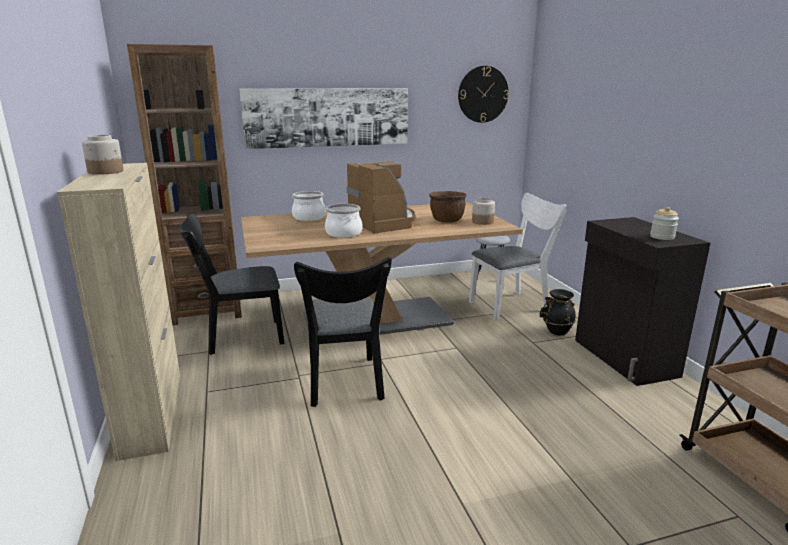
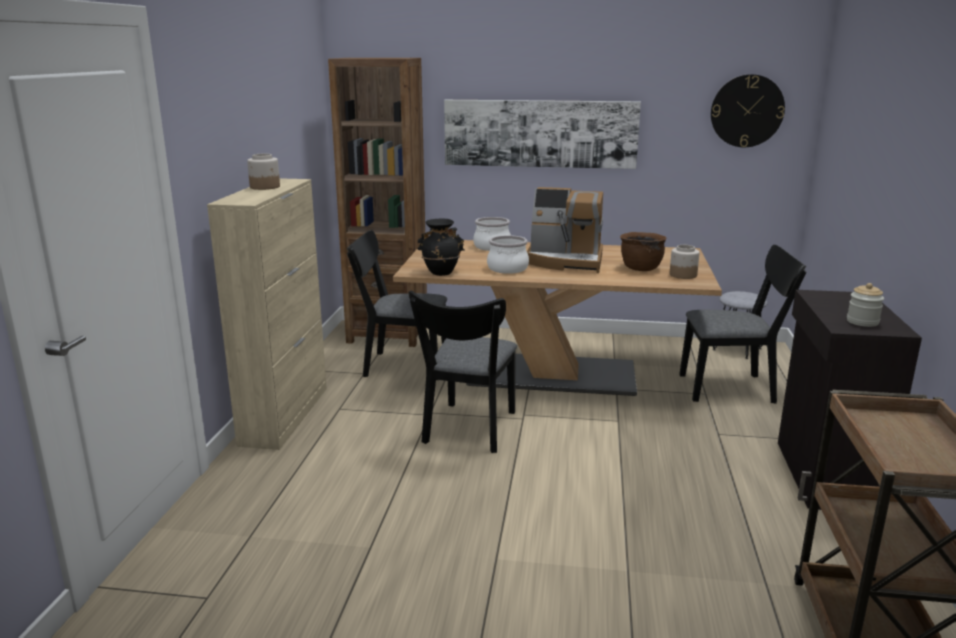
camera: 25 degrees right, 0 degrees up
coffee machine [347,161,415,234] -> coffee machine turned 105 degrees clockwise [527,187,603,273]
white chair [469,193,567,321] -> black chair [679,245,807,404]
black vase [539,289,576,336] -> black vase moved to [417,218,465,276]

